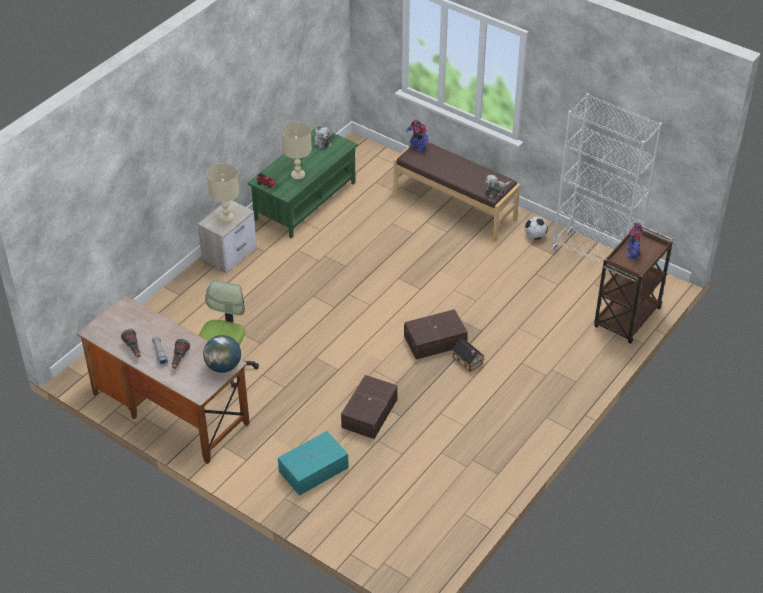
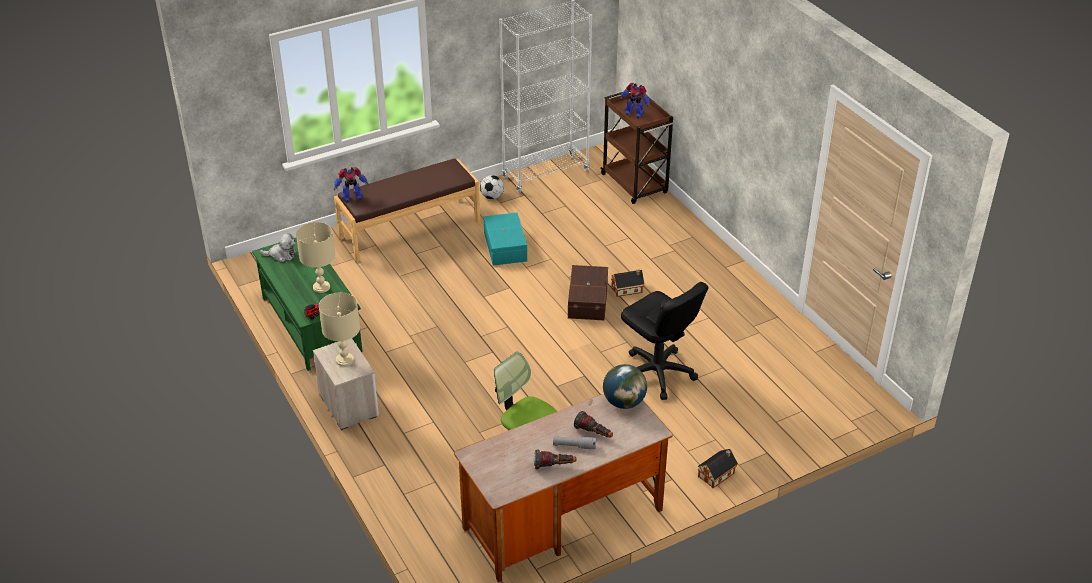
camera: 65 degrees left, 5 degrees down
turquoise storage box [278,431,349,496] -> turquoise storage box moved to [484,213,527,265]
brown storage box [341,375,398,439] -> black office chair [621,282,709,400]
plush toy [485,175,512,198] -> none
none -> toy house [697,449,738,488]

